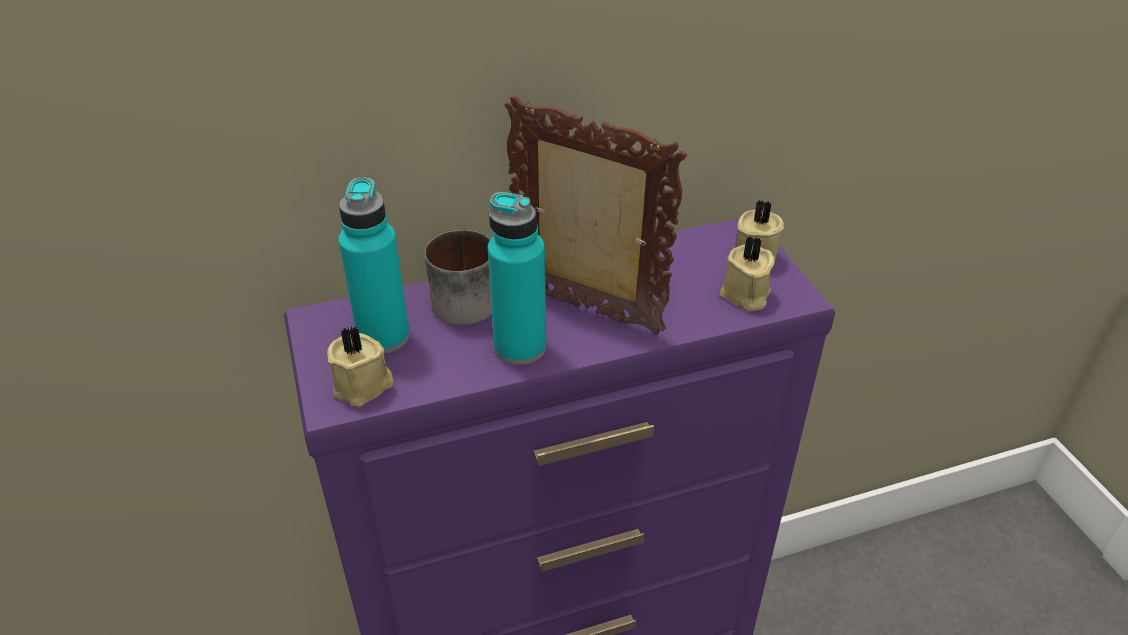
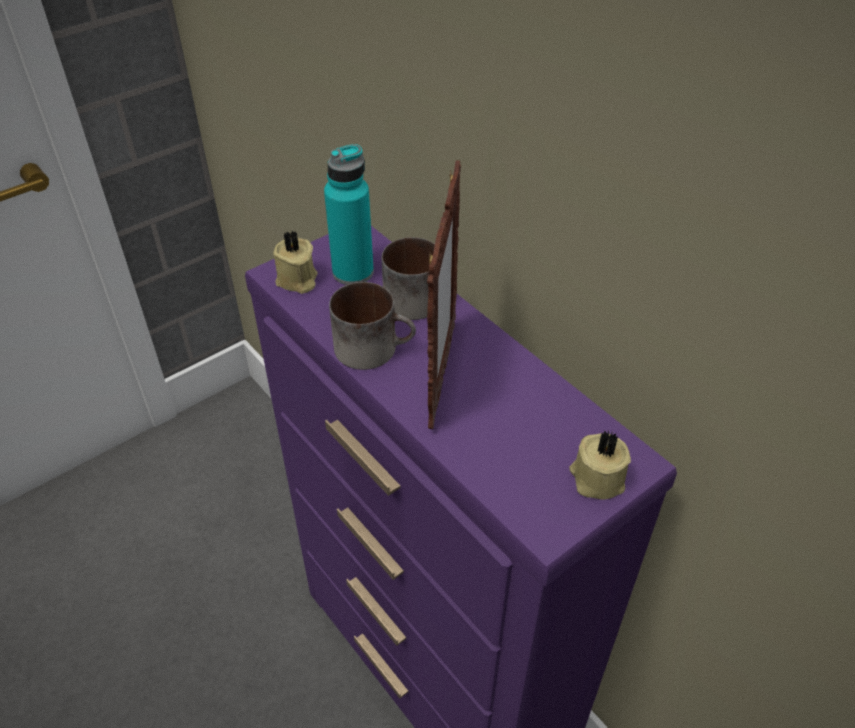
camera: 70 degrees right, 5 degrees up
turquoise bottle [488,192,546,365] -> mug [329,282,416,370]
beige candle [720,236,775,311] -> none

